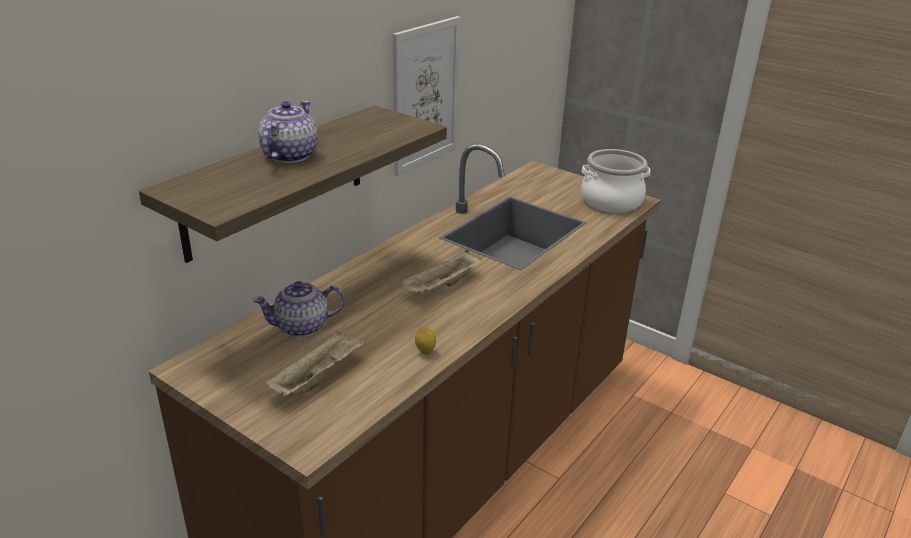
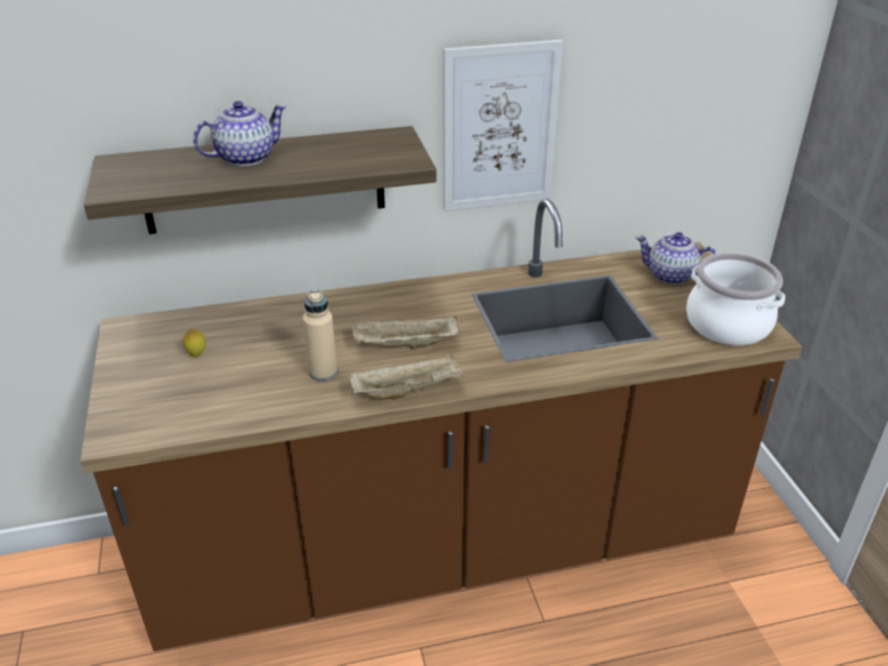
camera: 40 degrees right, 5 degrees up
teapot [253,281,345,337] -> teapot moved to [635,232,717,285]
beige tray [266,331,366,397] -> beige tray moved to [349,353,466,399]
lemon [415,327,436,355] -> lemon moved to [183,329,206,357]
none -> beige bottle [303,289,337,381]

